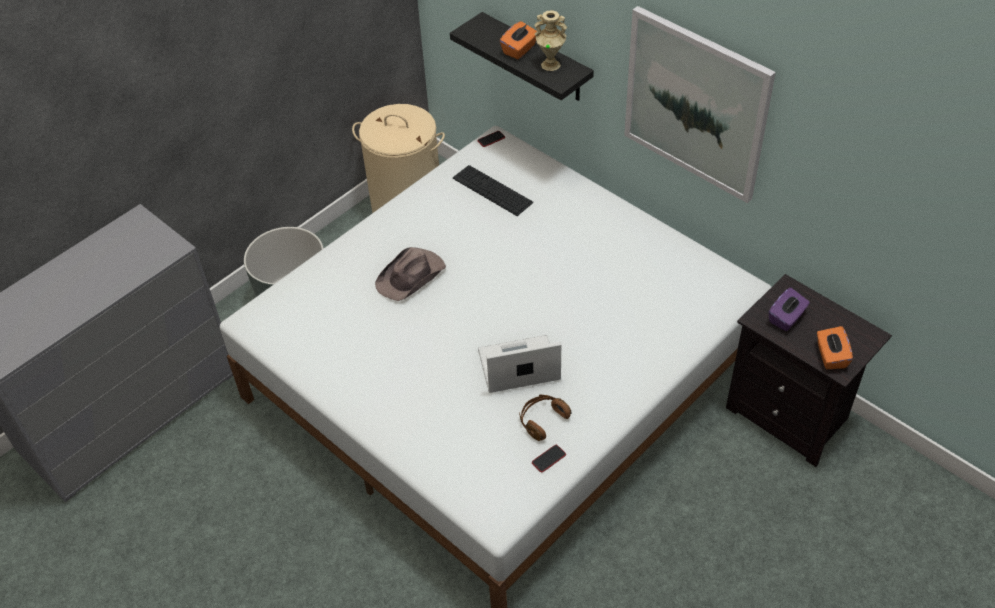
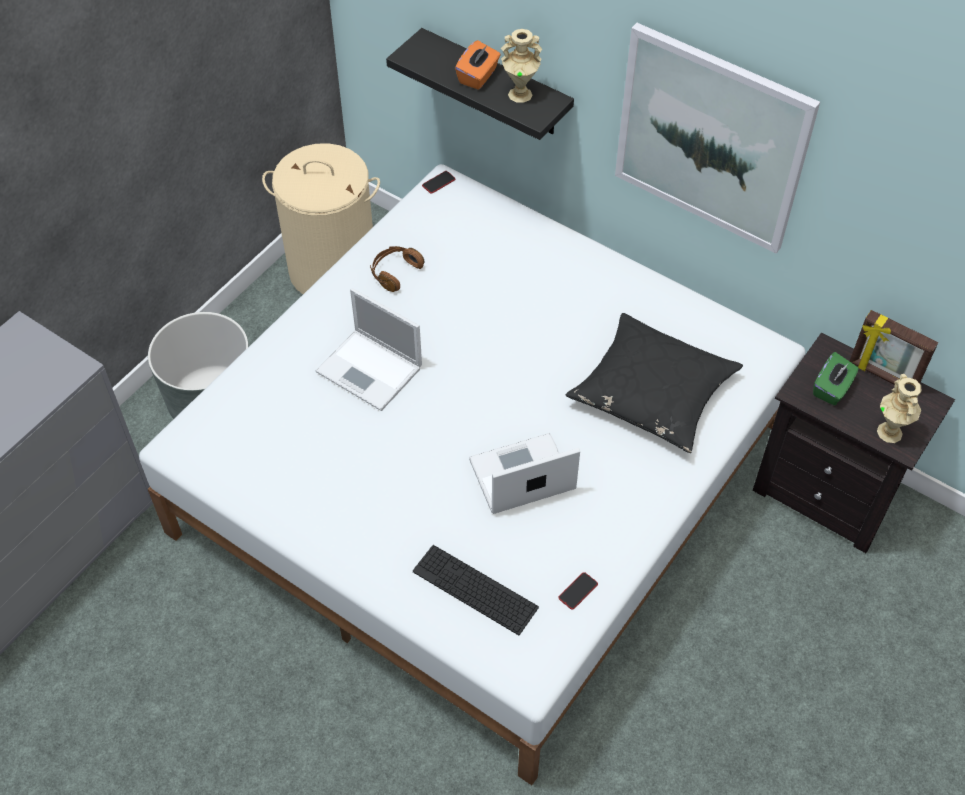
camera: 10 degrees left, 5 degrees up
brown hat [375,247,446,301] -> laptop [315,288,422,411]
keyboard [453,165,533,216] -> keyboard moved to [413,545,539,635]
brown headphones [519,395,571,441] -> brown headphones moved to [370,246,424,292]
purple tissue box [769,288,810,331] -> green tissue box [813,352,859,405]
orange tissue box [817,326,853,369] -> beige vase [877,374,922,443]
none -> black pillow [566,313,743,453]
none -> picture frame [850,310,938,385]

